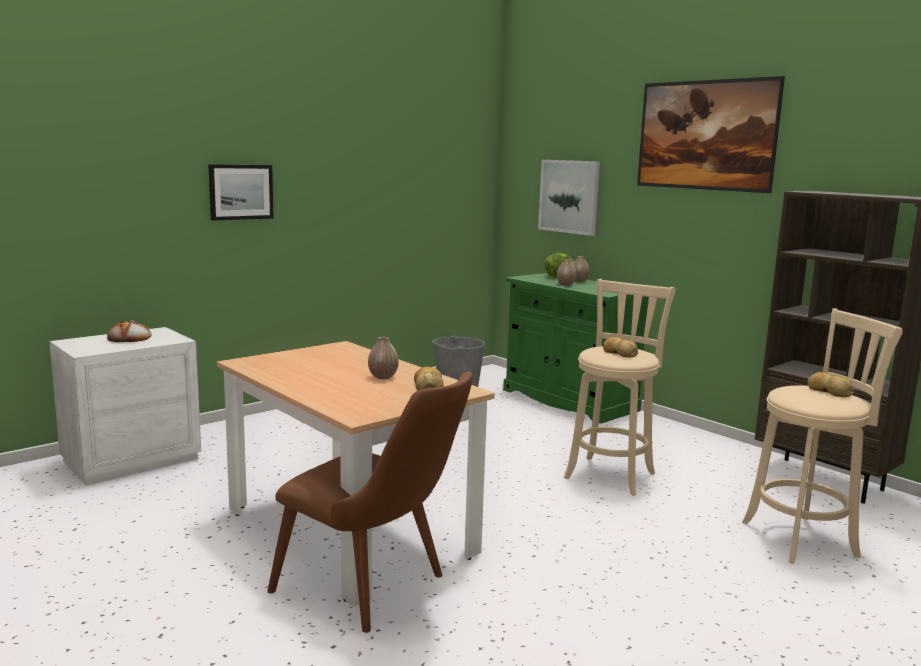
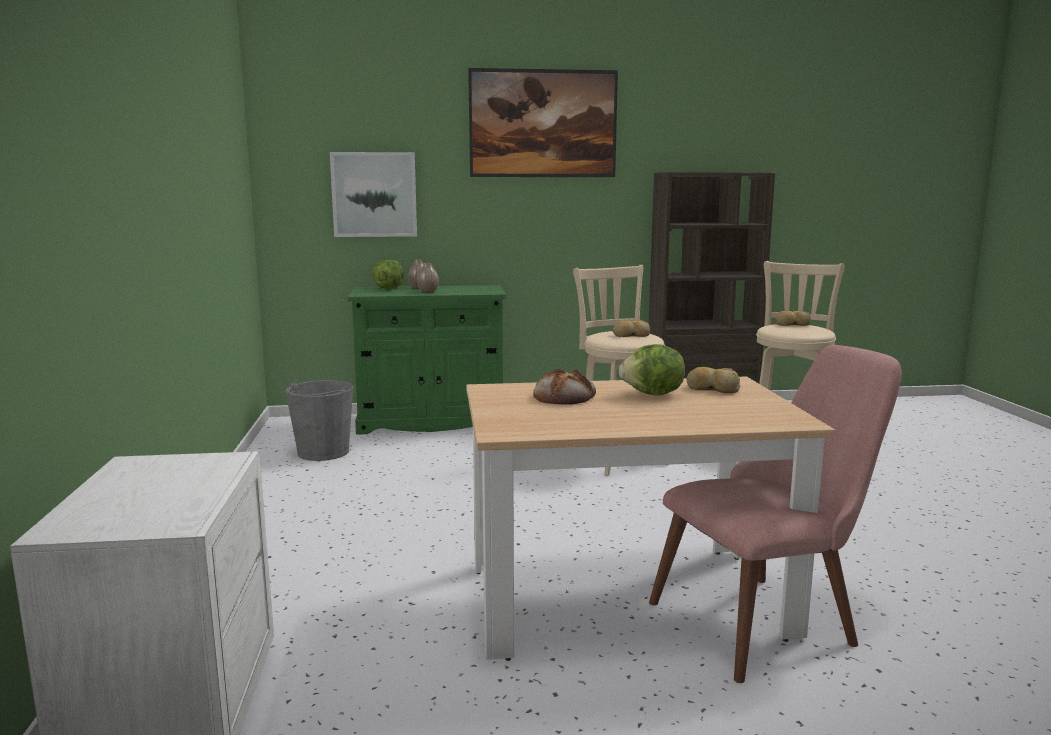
camera: 55 degrees left, 0 degrees up
bread [107,319,152,342] -> bread moved to [533,369,596,405]
picture [208,164,274,221] -> none
brown chair [267,371,473,633] -> pink chair [649,345,902,683]
vase [368,337,399,379] -> lettuce [619,344,685,396]

